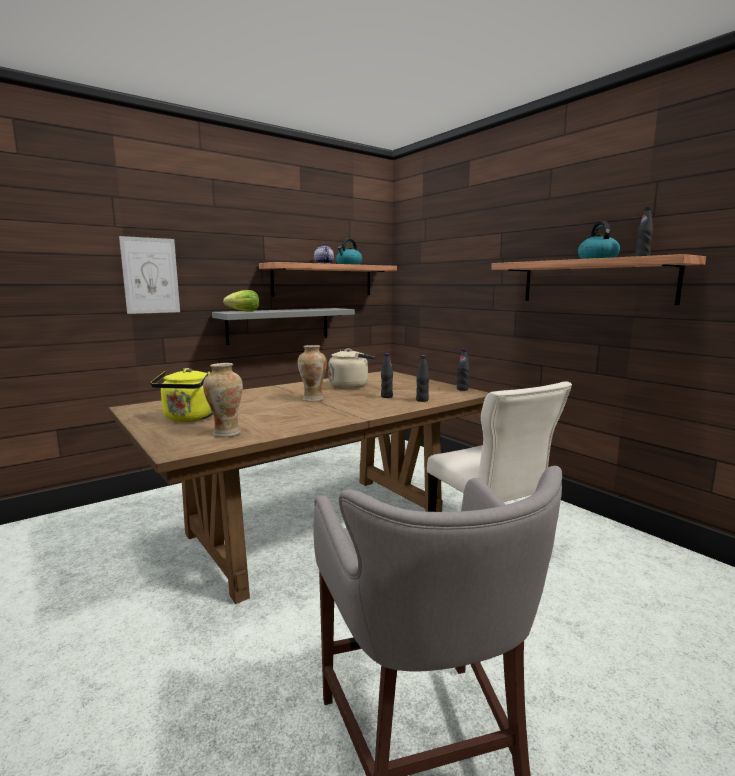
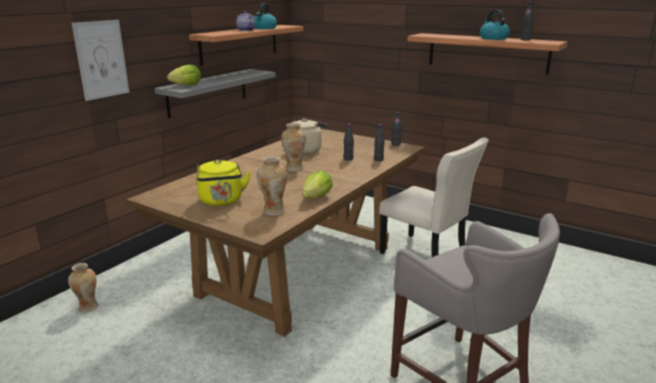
camera: 20 degrees left, 10 degrees up
none -> vase [68,263,99,313]
none -> lettuce [302,170,333,198]

